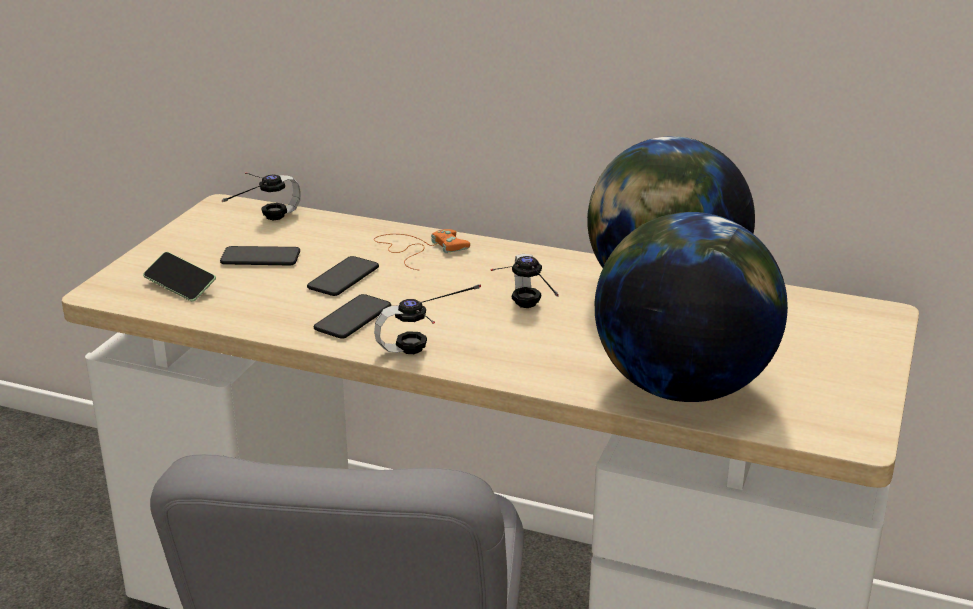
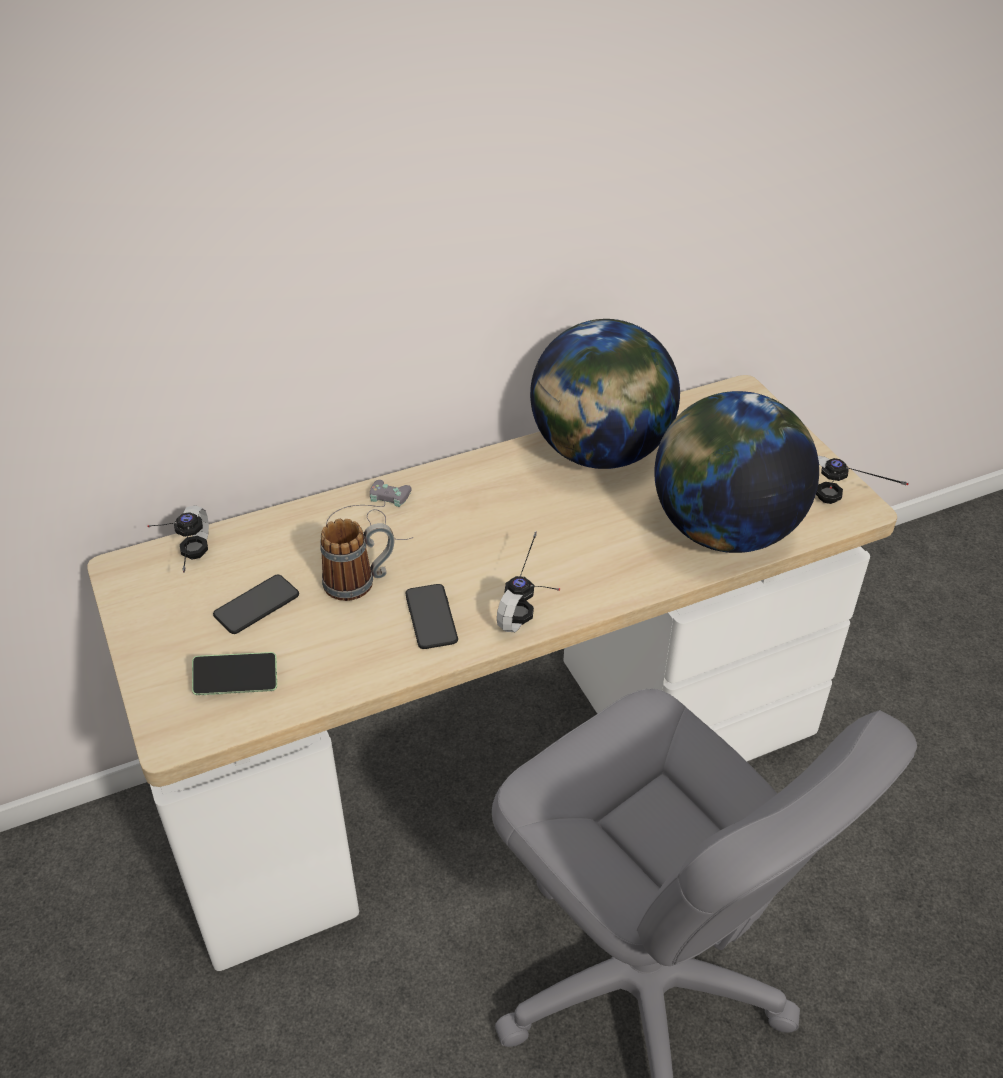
camera: 45 degrees left, 15 degrees up
phone [307,256,379,296] -> mug [320,519,394,601]
orange game controller [374,229,470,271] -> grey game controller [326,480,414,540]
headphones [491,254,558,308] -> headphones moved to [816,456,909,504]

